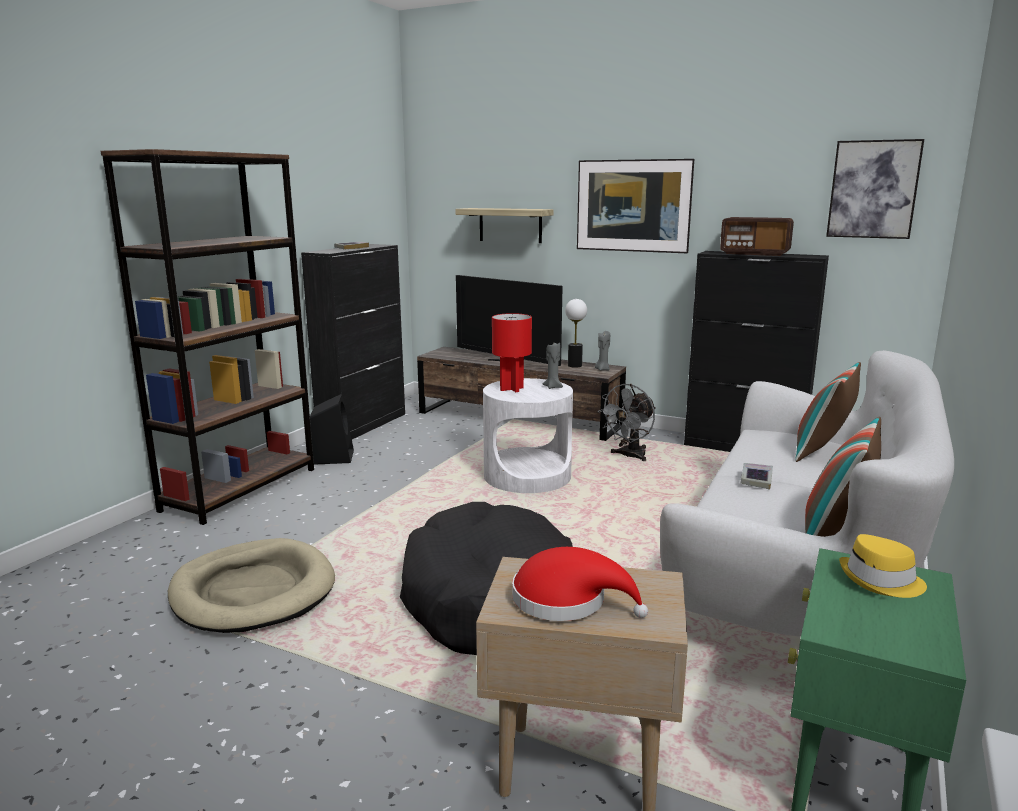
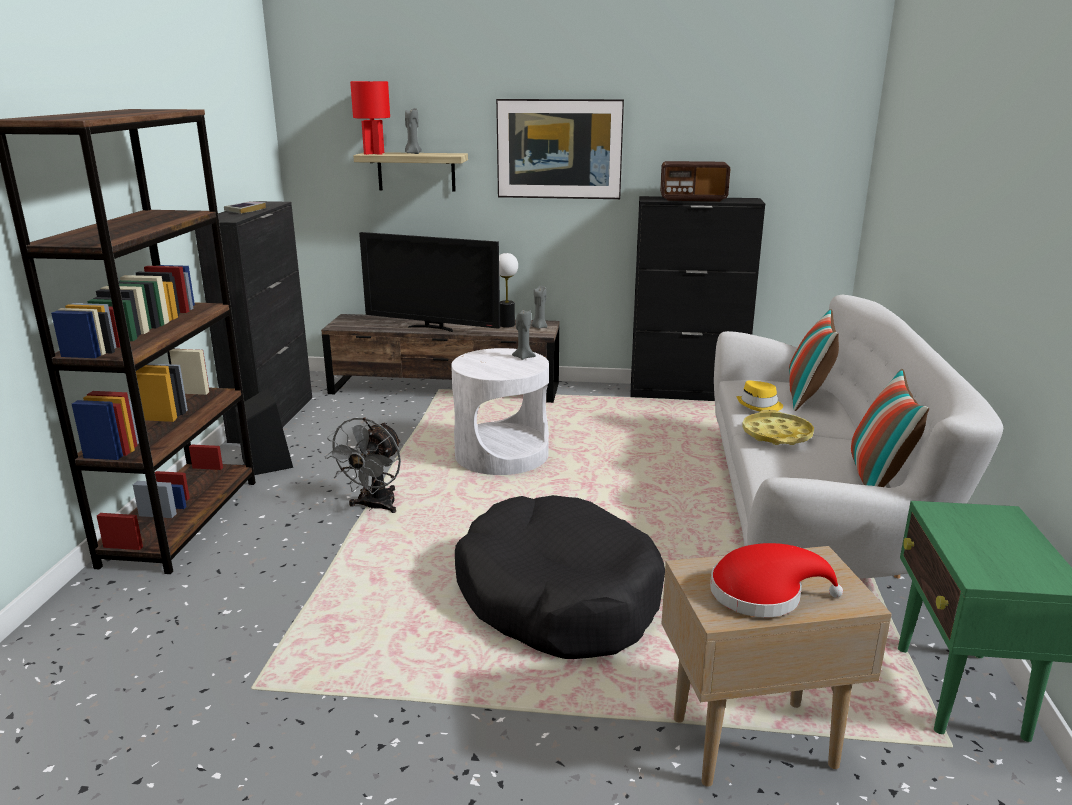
camera: 20 degrees left, 5 degrees up
beige dog bed [168,538,335,633] -> none
red table lamp [492,313,532,392] -> red table lamp moved to [350,81,390,155]
grey fan [598,384,656,461] -> grey fan moved to [325,417,401,513]
book [740,463,773,490] -> yellow tray [742,410,814,445]
picture [826,139,924,239] -> none
yellow hat [839,534,927,598] -> yellow hat moved to [737,381,783,411]
none -> grey candle [405,108,422,154]

